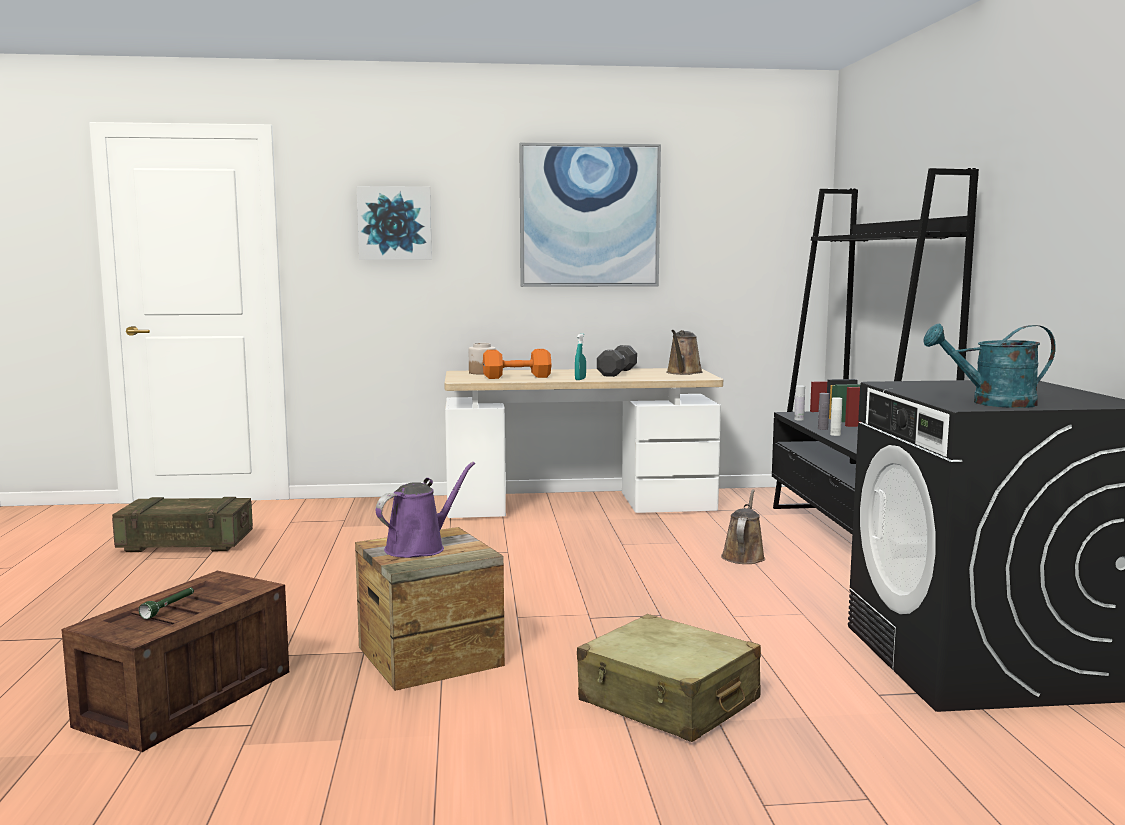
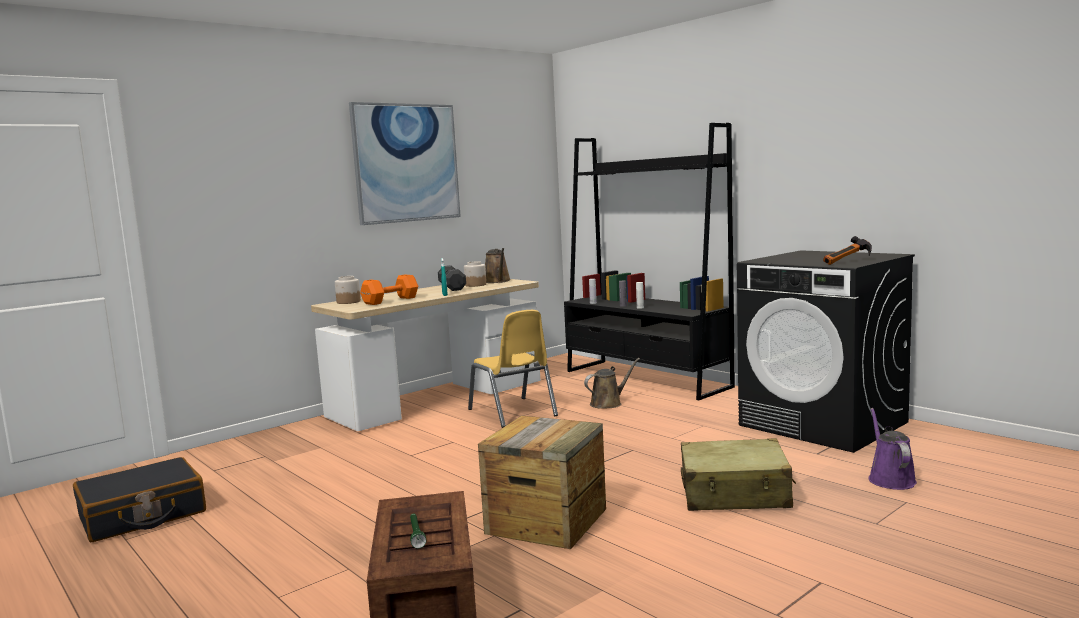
camera: 35 degrees left, 0 degrees up
crate [112,497,253,552] -> black suitcase [73,457,206,542]
picture [357,186,432,260] -> none
purple watering can [376,462,475,558] -> purple watering can moved to [868,408,917,490]
brown watering can [721,489,765,564] -> brown watering can turned 75 degrees clockwise [584,358,640,409]
turquoise watering can [923,323,1056,408] -> hammer [823,236,872,265]
none -> jar [464,261,486,287]
none -> yellow chair [468,310,558,428]

